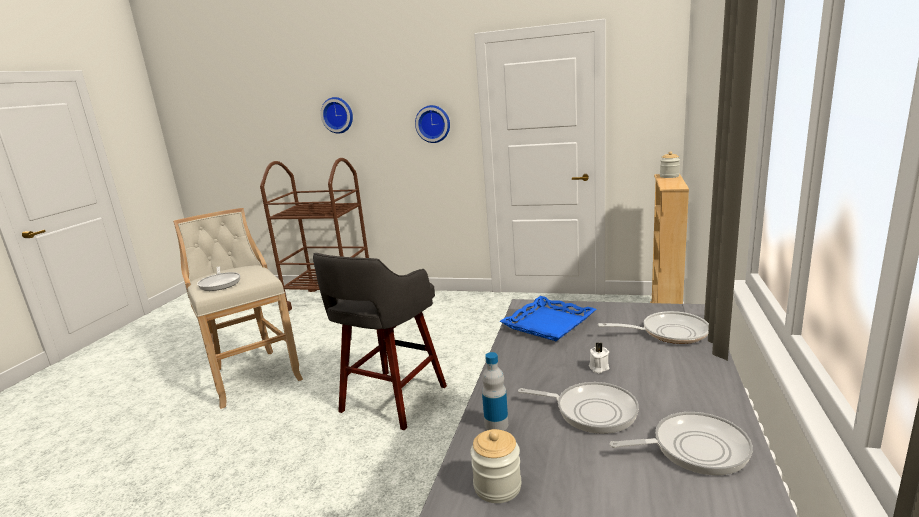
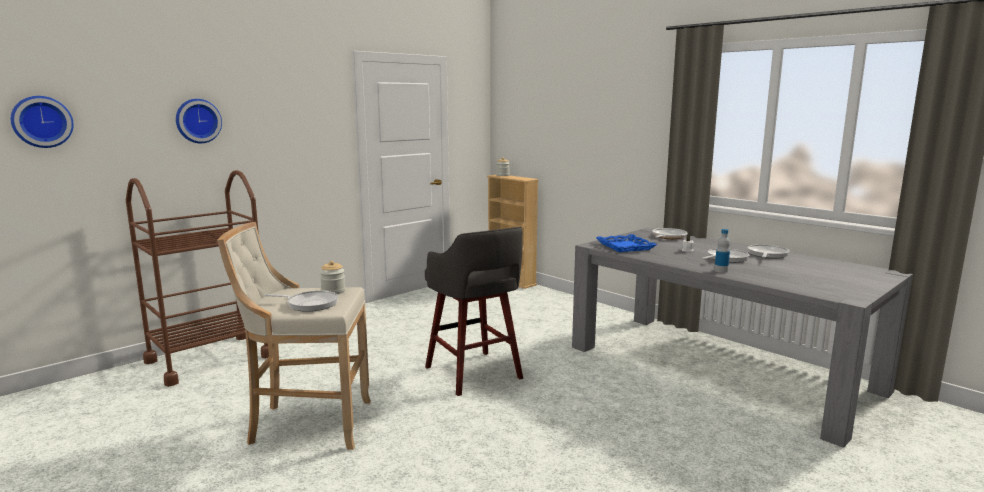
camera: 60 degrees left, 5 degrees down
wall clock [415,105,450,143] -> wall clock moved to [11,96,74,148]
jar [470,429,521,503] -> jar moved to [320,261,345,294]

